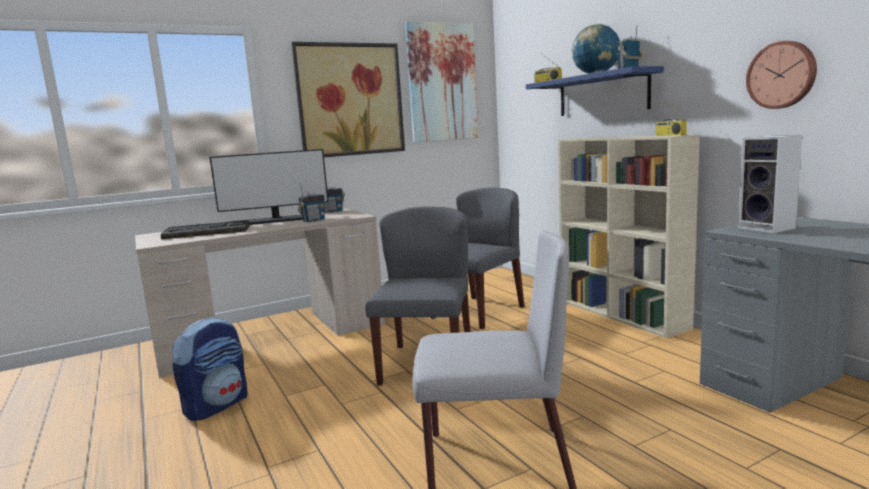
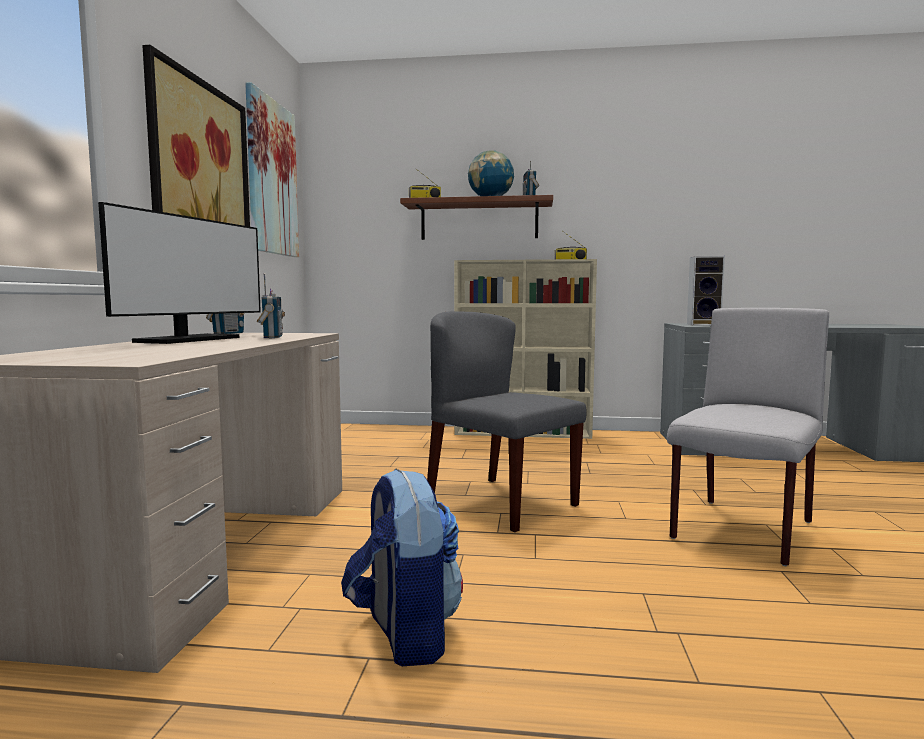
camera: 55 degrees left, 5 degrees down
keyboard [161,220,250,239] -> none
grey chair [431,187,525,329] -> none
blue shelf [526,66,664,116] -> brown shelf [400,195,553,240]
wall clock [746,41,817,109] -> none

